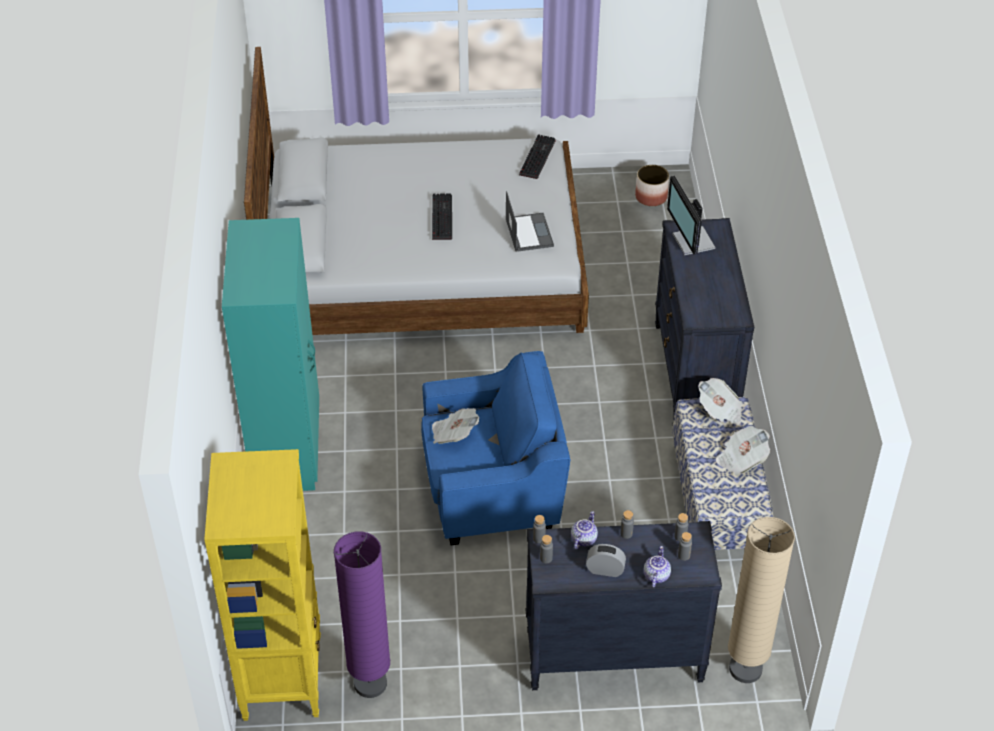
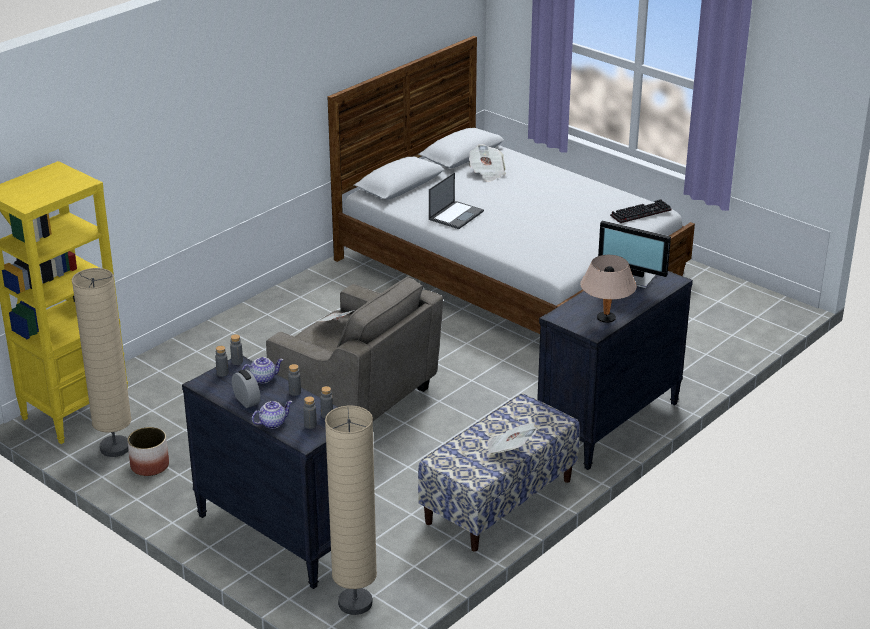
camera: 45 degrees right, 15 degrees down
turquoise wardrobe [222,218,319,491] -> none
purple floor lamp [334,531,390,698] -> beige floor lamp [72,268,132,457]
blue armchair [421,351,570,545] -> grey armchair [266,276,443,421]
keyboard [432,193,452,240] -> none
laptop [506,191,554,252] -> laptop moved to [429,172,484,229]
planter [635,165,669,206] -> planter moved to [127,427,169,476]
monitor [667,176,715,256] -> monitor turned 90 degrees counterclockwise [598,220,671,289]
newspaper [699,378,743,425] -> newspaper moved to [469,144,506,182]
none -> beige table lamp [580,255,637,323]

